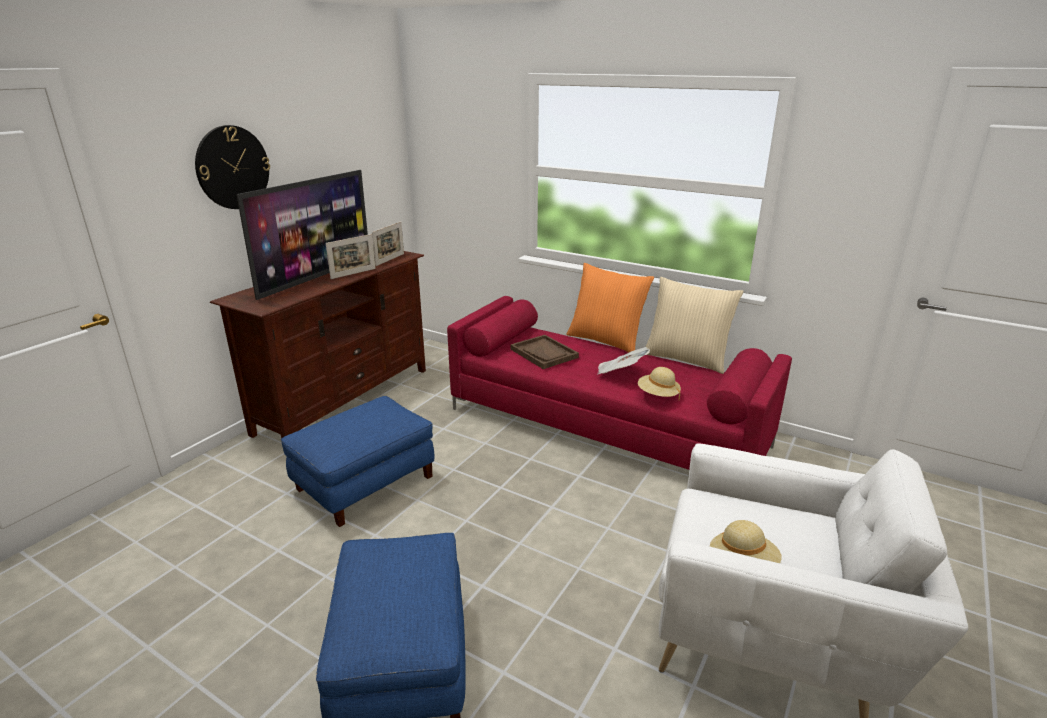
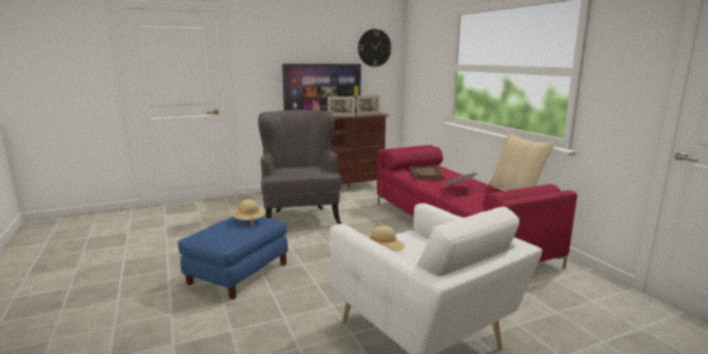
camera: 35 degrees right, 10 degrees down
wall clock [195,125,270,209] -> wall clock moved to [358,29,392,67]
blue ottoman [281,396,434,527] -> grey armchair [258,110,341,224]
orange pillow [566,263,654,352] -> none
beige hat [638,367,681,400] -> beige hat moved to [232,199,265,226]

